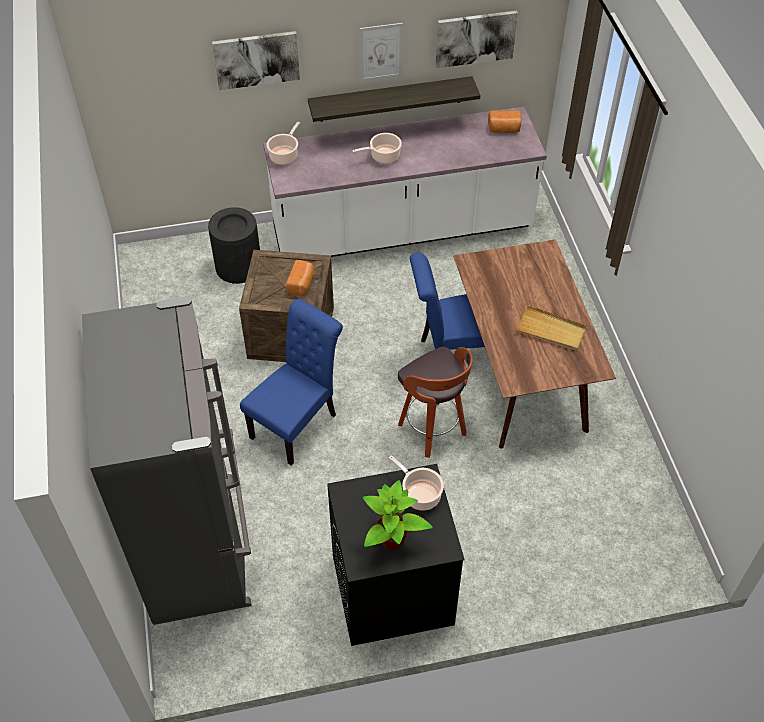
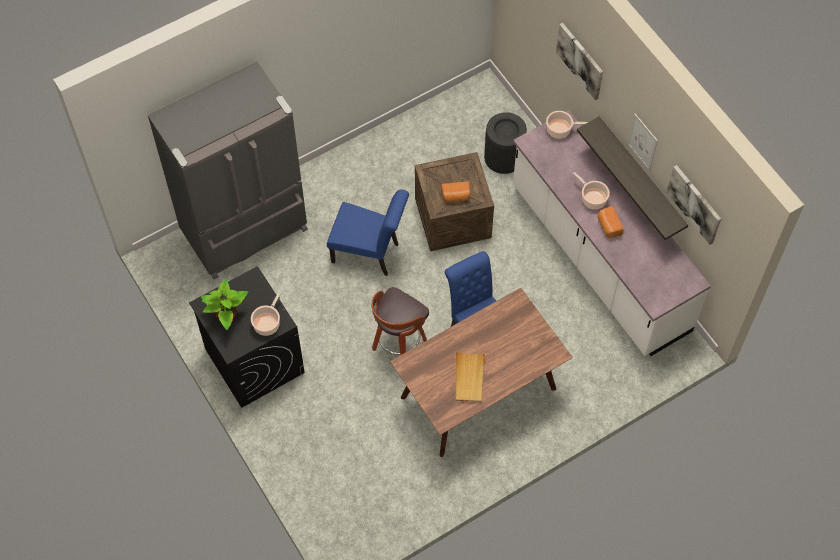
camera: 70 degrees right, 10 degrees up
bread [488,111,521,133] -> bread moved to [598,206,624,238]

